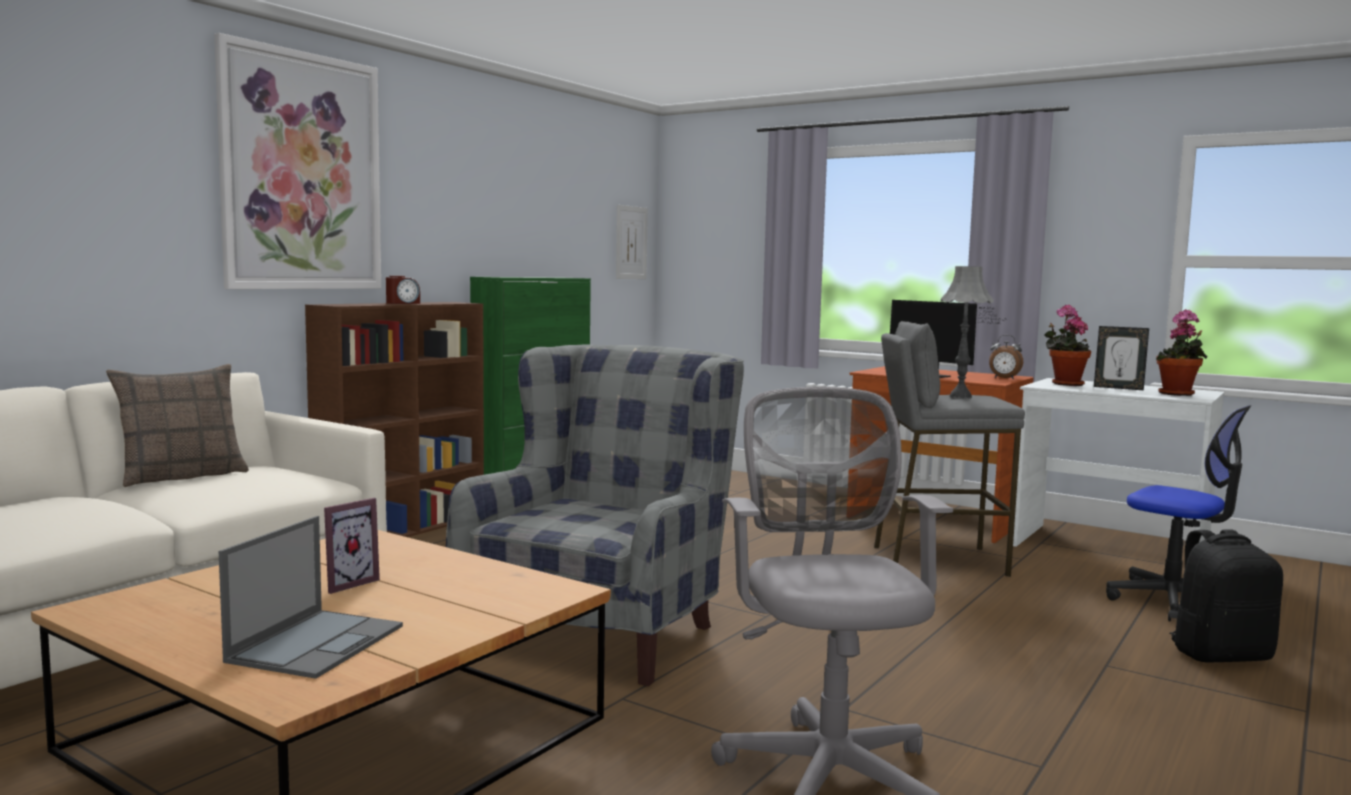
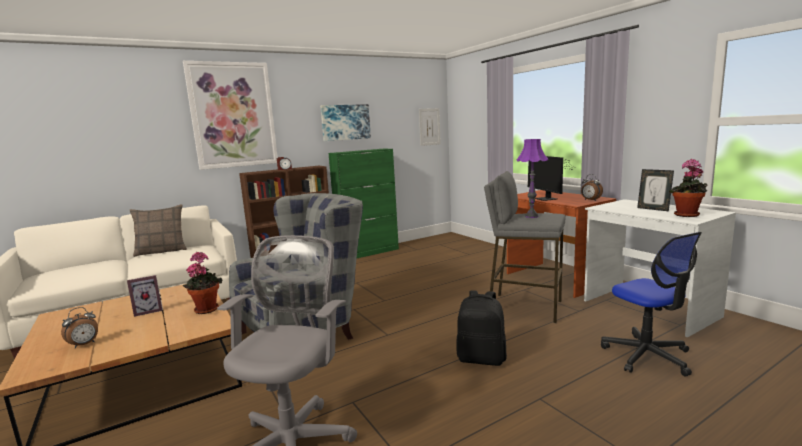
camera: 25 degrees right, 5 degrees up
laptop [219,516,403,679] -> alarm clock [61,307,98,349]
grey table lamp [941,266,994,399] -> purple table lamp [516,139,548,218]
potted plant [1045,305,1091,386] -> potted plant moved to [182,252,222,314]
black backpack [1169,529,1283,662] -> black backpack moved to [456,290,507,366]
none -> picture [320,104,371,141]

